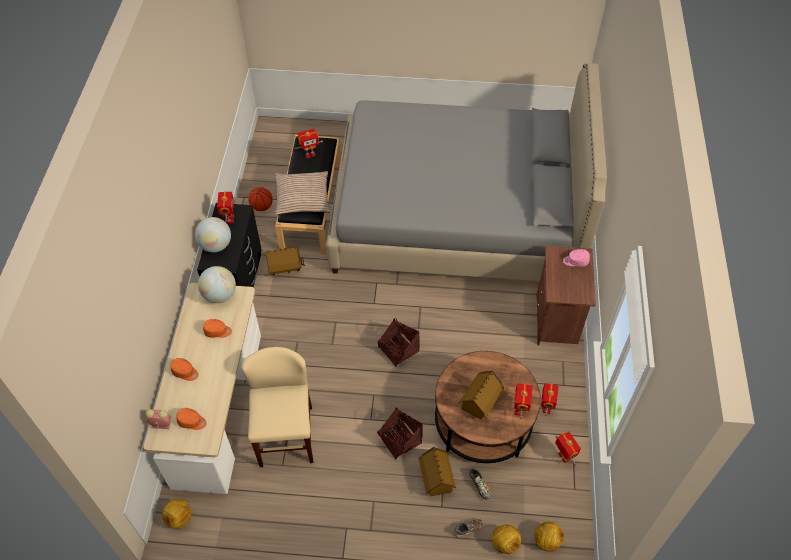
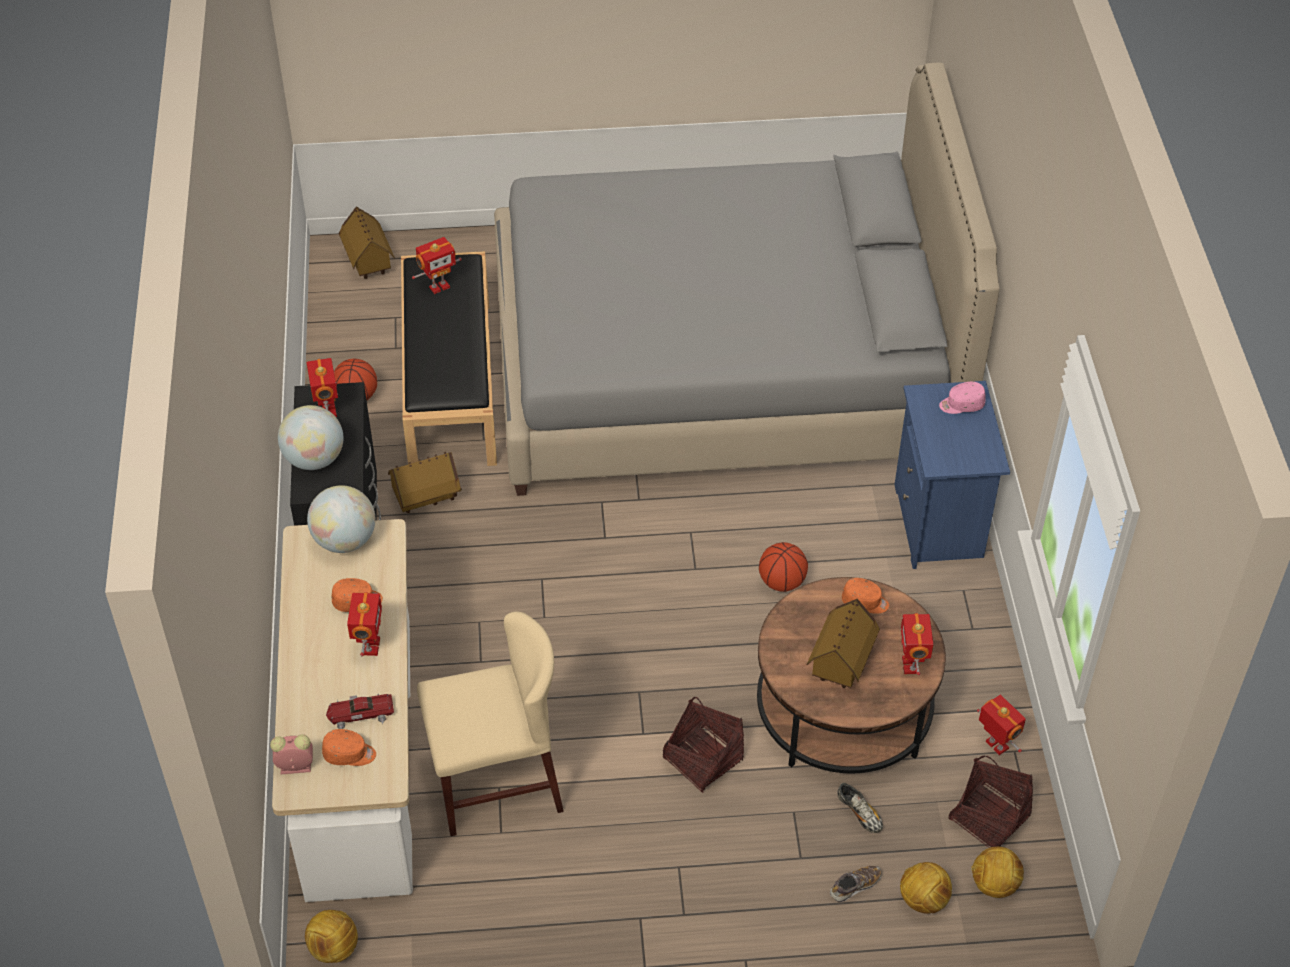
camera: 10 degrees left, 5 degrees down
orange cap [171,358,199,381] -> orange cap moved to [842,578,889,614]
beige chair [242,347,313,467] -> beige chair turned 90 degrees clockwise [417,612,564,836]
pillow [275,171,331,215] -> none
basket [378,318,420,367] -> basket moved to [949,756,1033,848]
toy house [418,447,456,496] -> toy house moved to [339,207,395,279]
brown nightstand [537,246,596,345] -> blue nightstand [895,381,1010,569]
toy robot [541,383,559,416] -> toy robot moved to [347,592,382,656]
none -> toy car [326,694,394,729]
none -> basketball [759,542,808,592]

